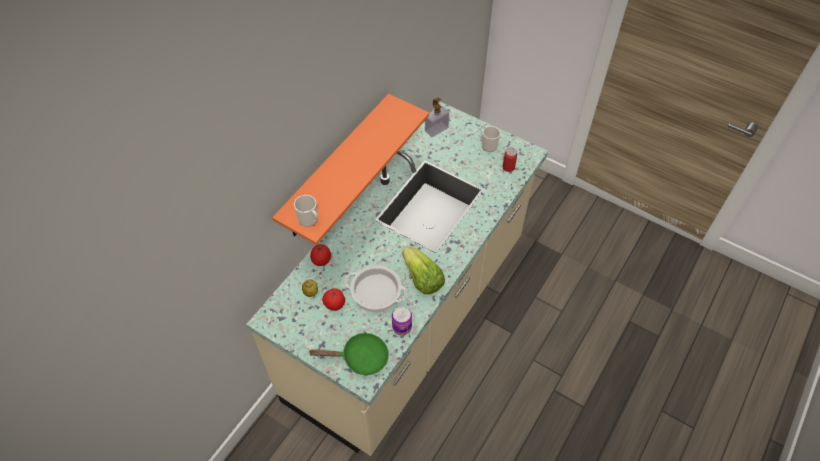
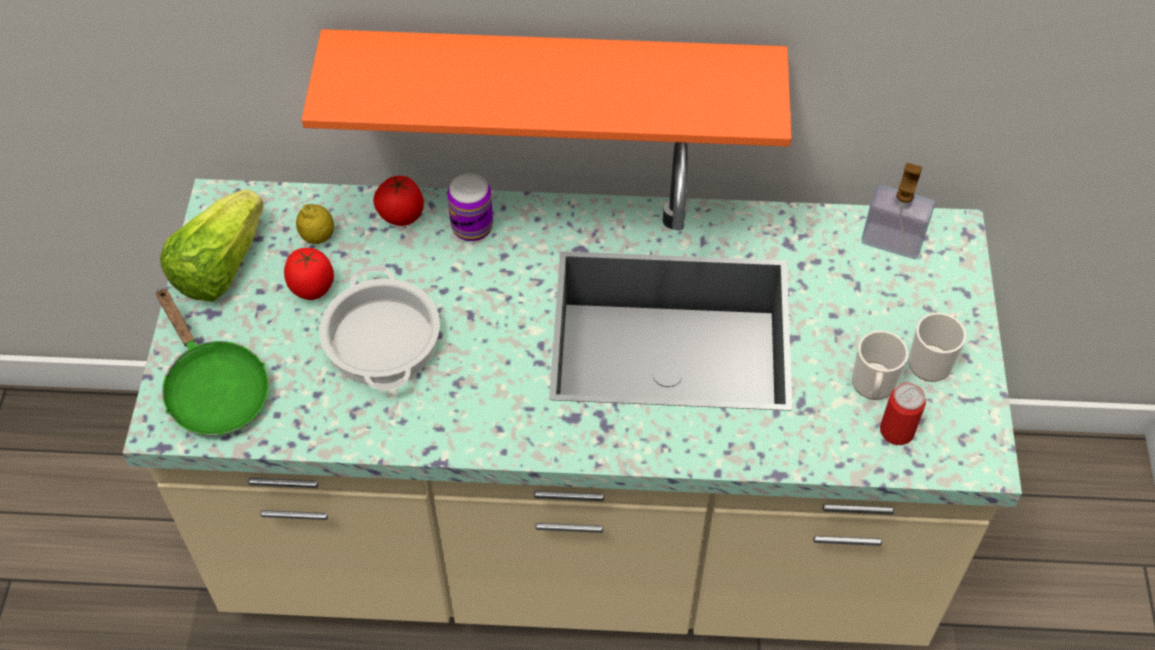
camera: 60 degrees right, 0 degrees up
mug [294,195,318,227] -> mug moved to [852,330,908,400]
can [392,307,412,336] -> can moved to [447,173,493,241]
lettuce [402,246,445,294] -> lettuce moved to [160,189,264,302]

